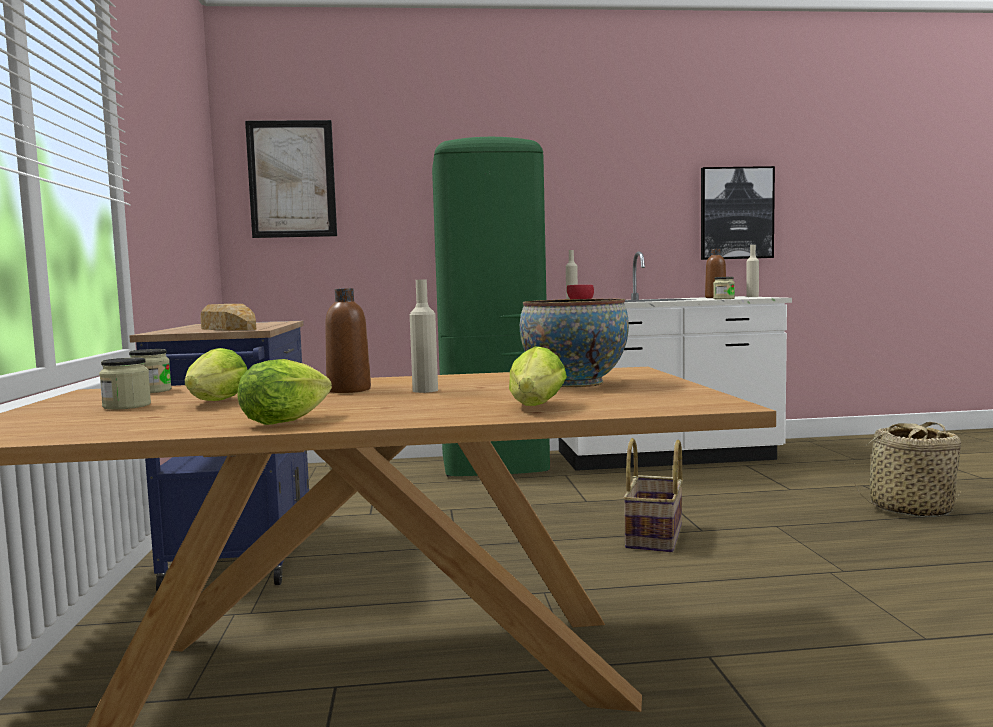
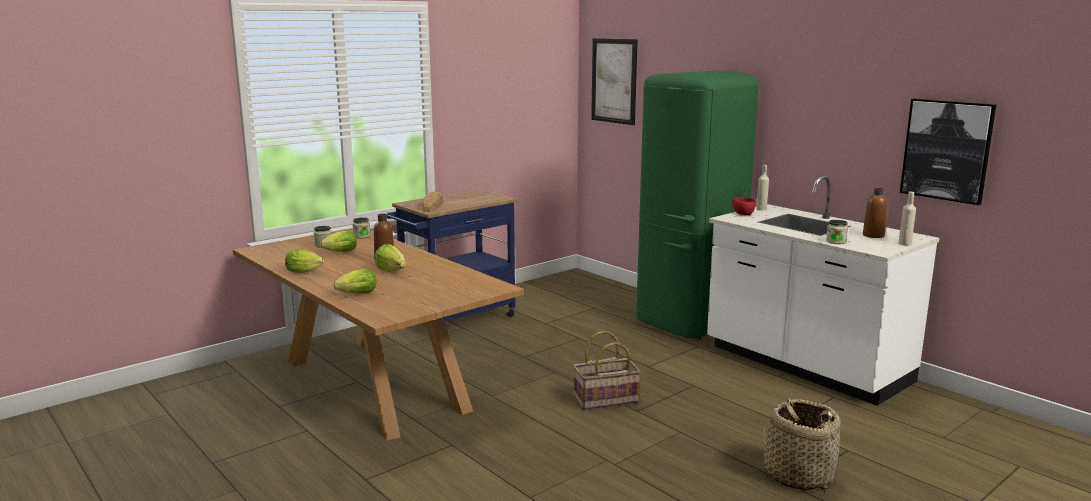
camera: 55 degrees right, 10 degrees up
beige bottle [410,279,438,393] -> lettuce [375,244,406,272]
bowl [520,299,629,387] -> none

